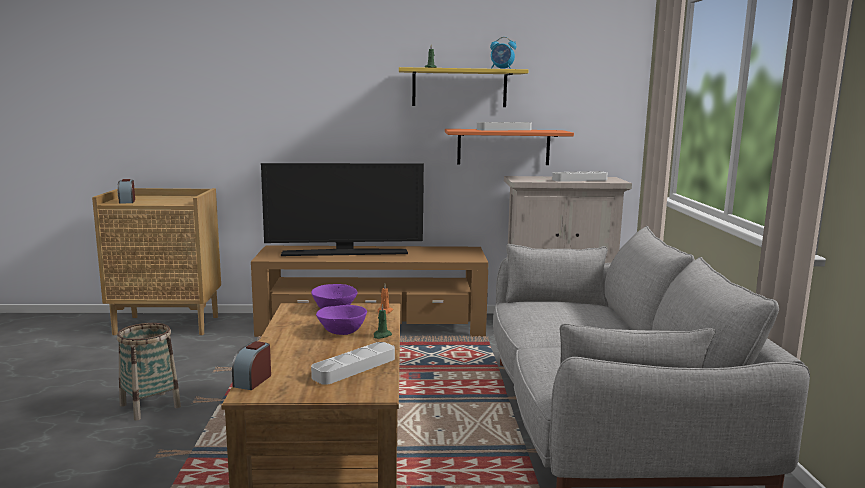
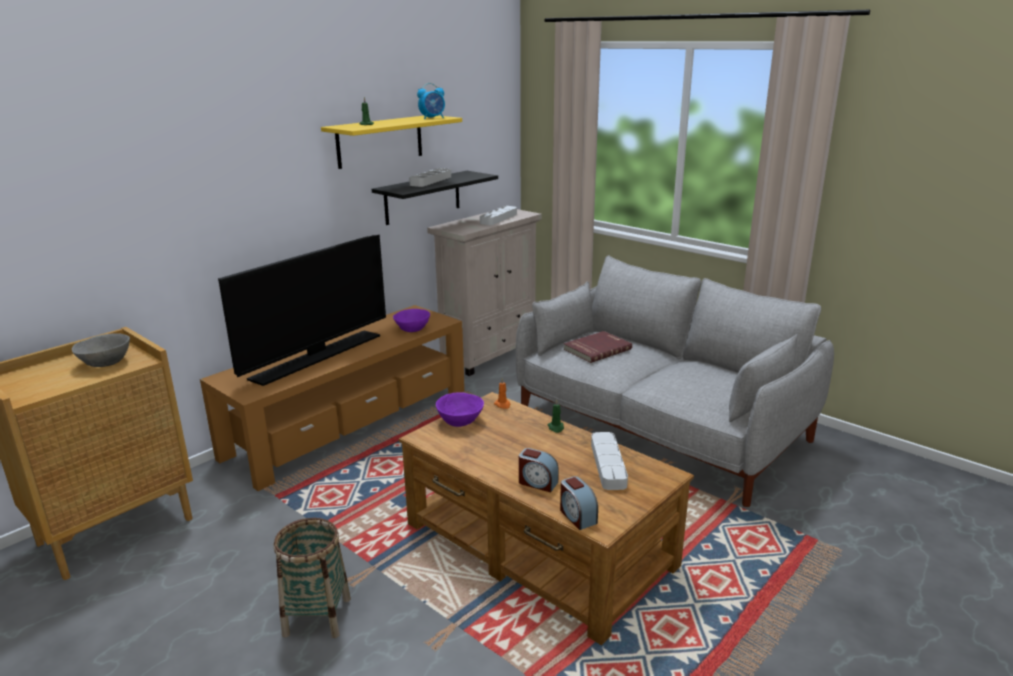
camera: 45 degrees left, 10 degrees up
alarm clock [117,179,135,204] -> alarm clock moved to [519,448,559,493]
purple bowl [316,305,367,335] -> purple bowl moved to [393,309,430,332]
orange shelf [445,129,574,165] -> black shelf [372,171,498,225]
none -> grey bowl [72,333,130,367]
none -> red book [563,331,632,363]

